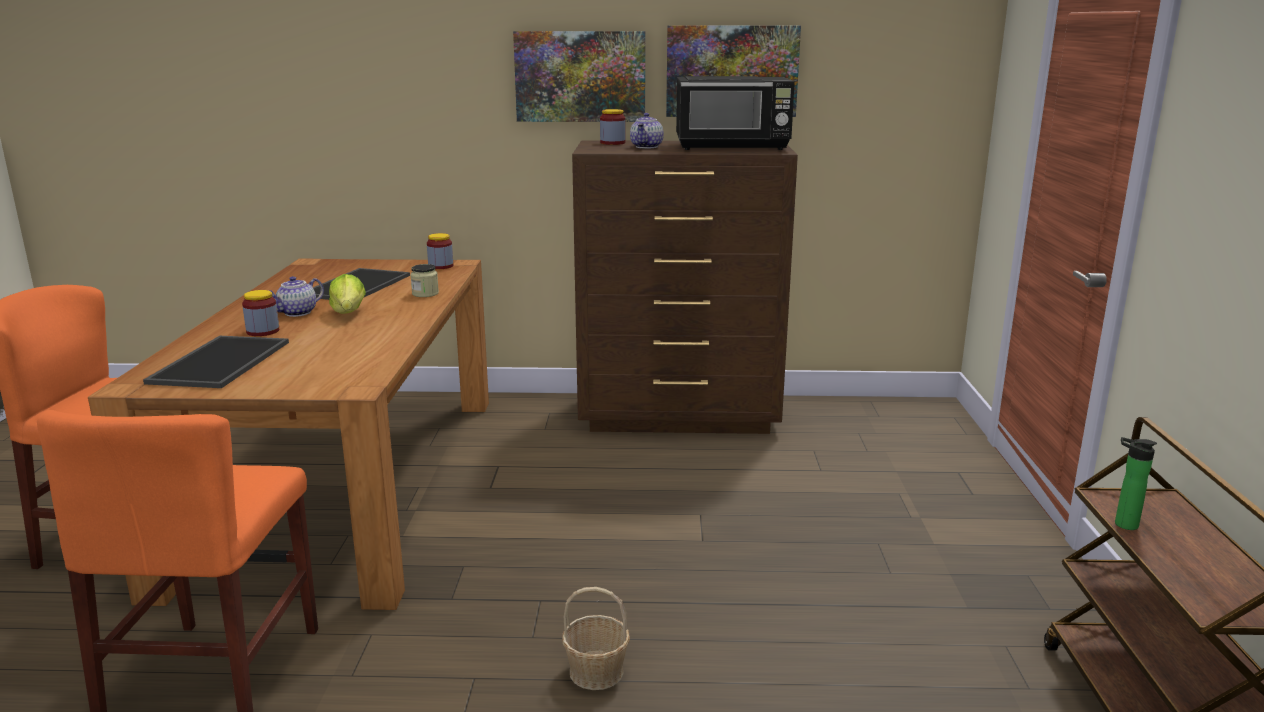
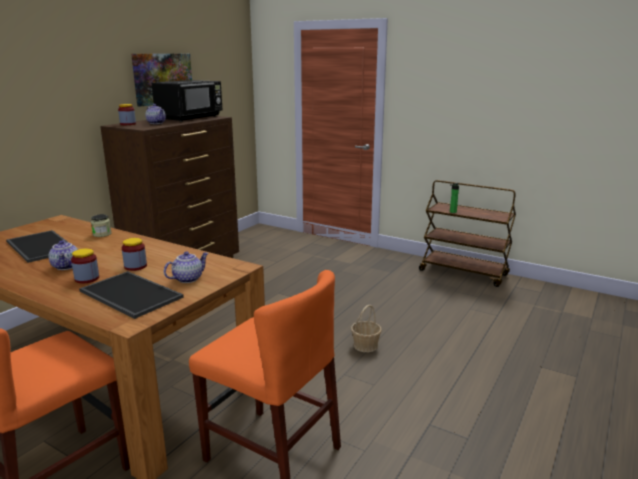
camera: 60 degrees left, 0 degrees up
lettuce [329,274,366,314] -> none
jar [427,233,453,269] -> jar moved to [122,238,147,271]
picture [513,31,645,122] -> none
none -> teapot [164,251,209,283]

